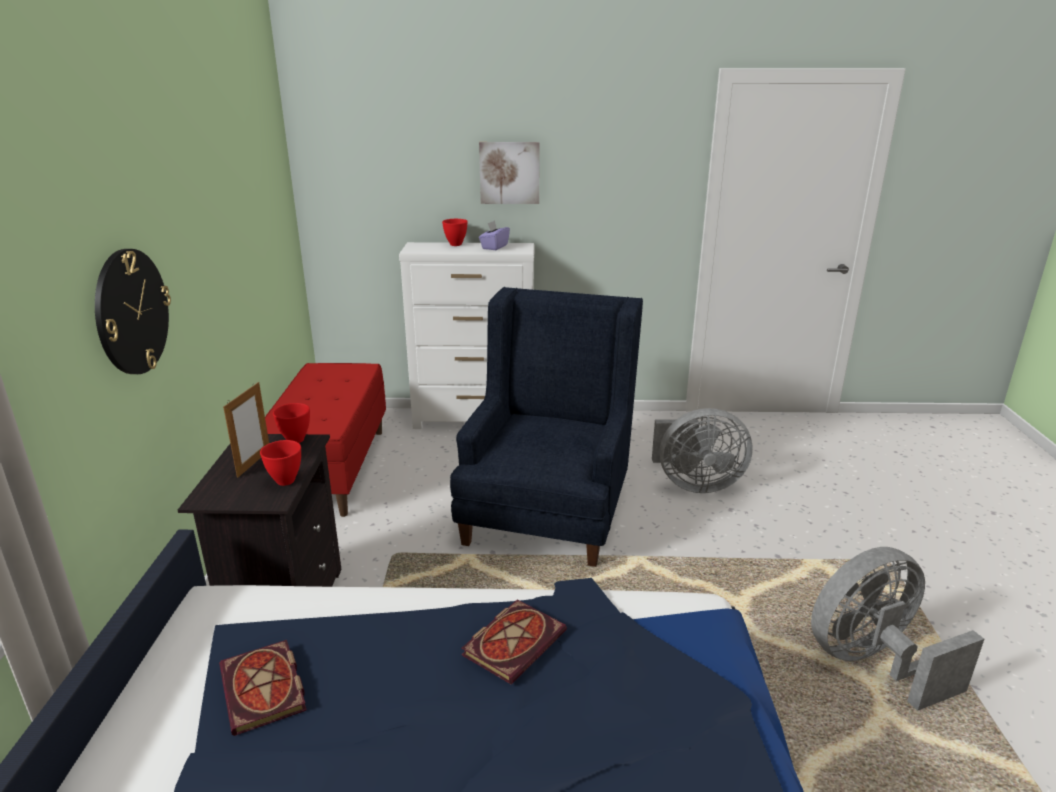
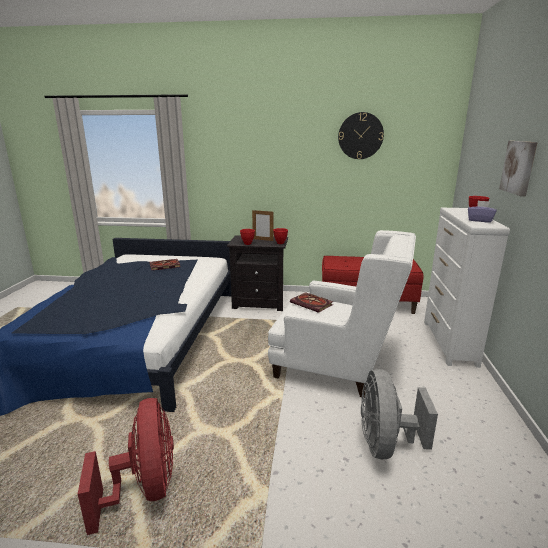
camera: 95 degrees right, 5 degrees down
wall clock [95,249,171,374] -> wall clock moved to [338,112,384,159]
blue armchair [450,287,643,567] -> white armchair [268,230,416,397]
book [461,600,567,684] -> book moved to [290,292,333,313]
grey fan [811,547,984,711] -> red fan [78,398,174,535]

